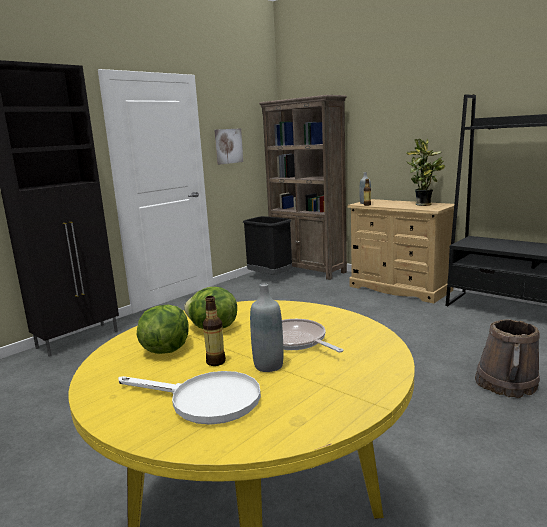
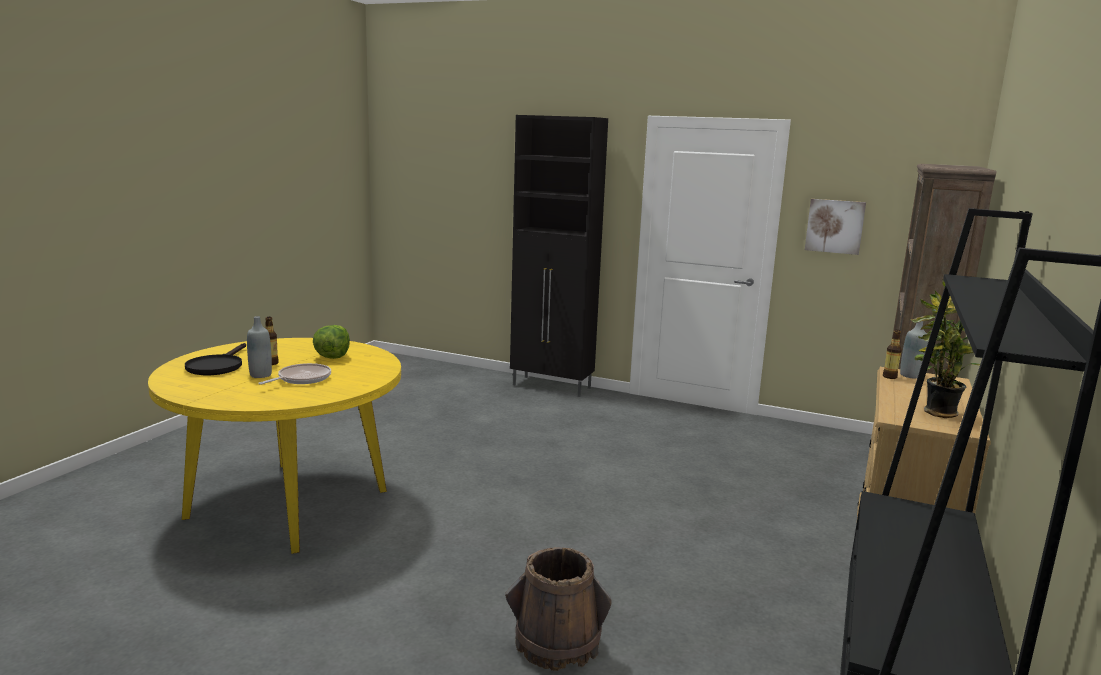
camera: 70 degrees right, 0 degrees up
white frying pan [118,371,261,425] -> black frying pan [185,343,246,375]
lettuce [137,305,189,354] -> none
black trash can [243,216,292,275] -> none

